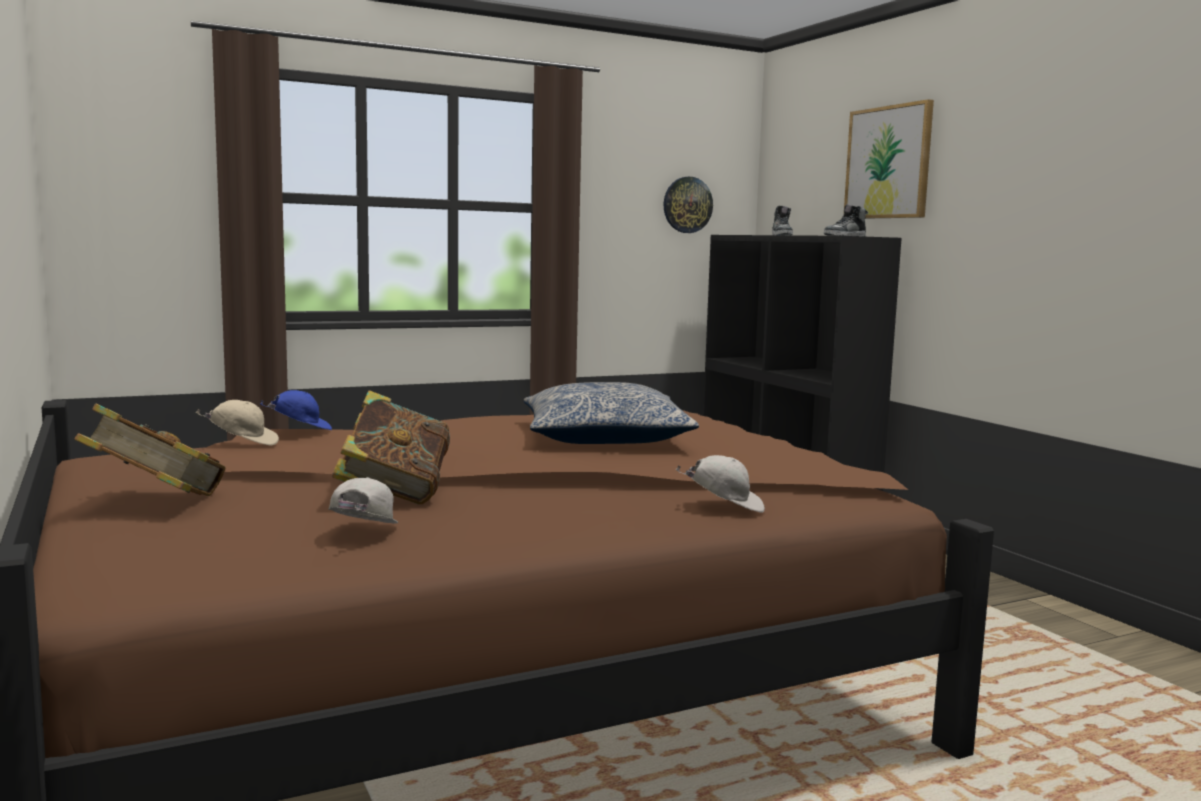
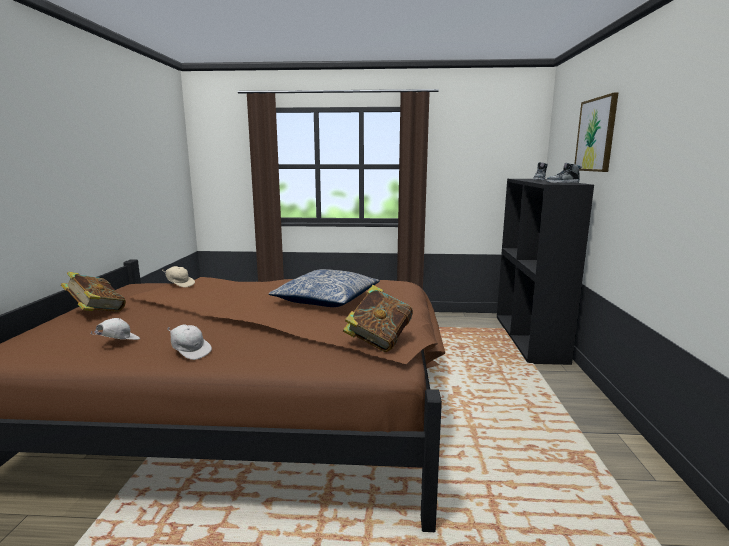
camera: 30 degrees right, 5 degrees up
blue cap [260,390,332,430] -> none
book [332,390,450,504] -> book moved to [343,285,413,352]
wall clock [664,177,713,233] -> none
white cap [675,455,765,513] -> white cap moved to [167,324,212,360]

